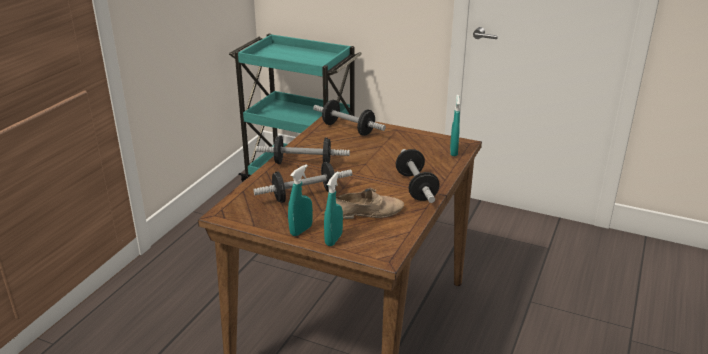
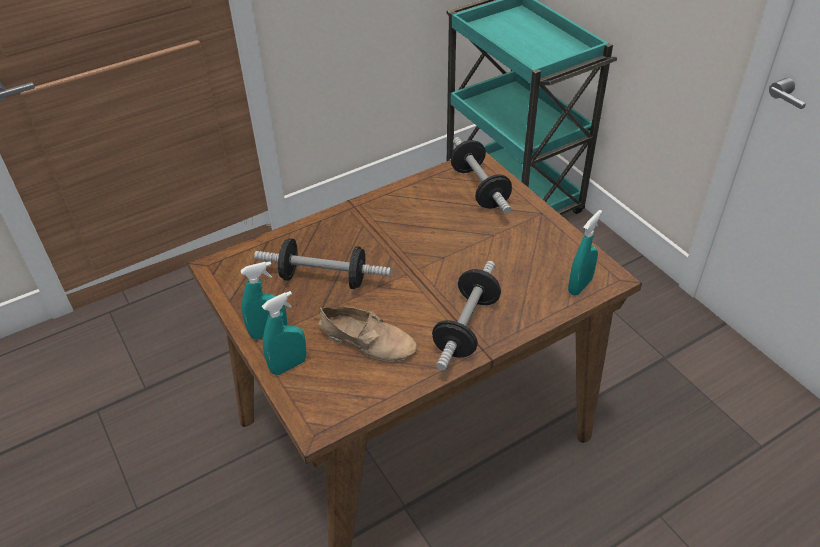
camera: 35 degrees right, 15 degrees up
dumbbell [256,136,350,164] -> none

